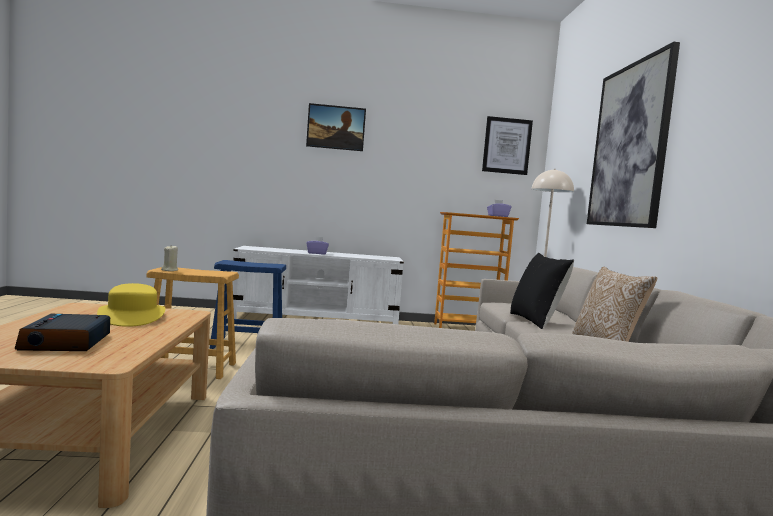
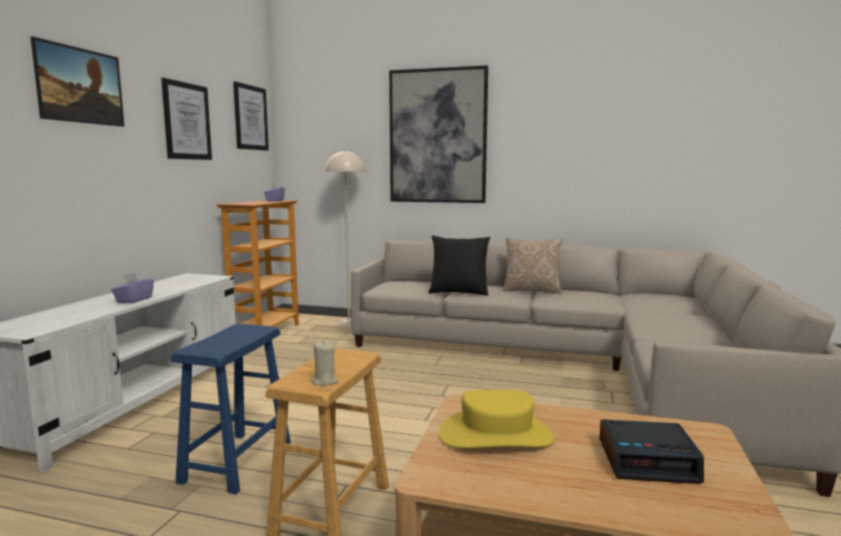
camera: 70 degrees left, 5 degrees up
none -> picture [161,78,212,160]

